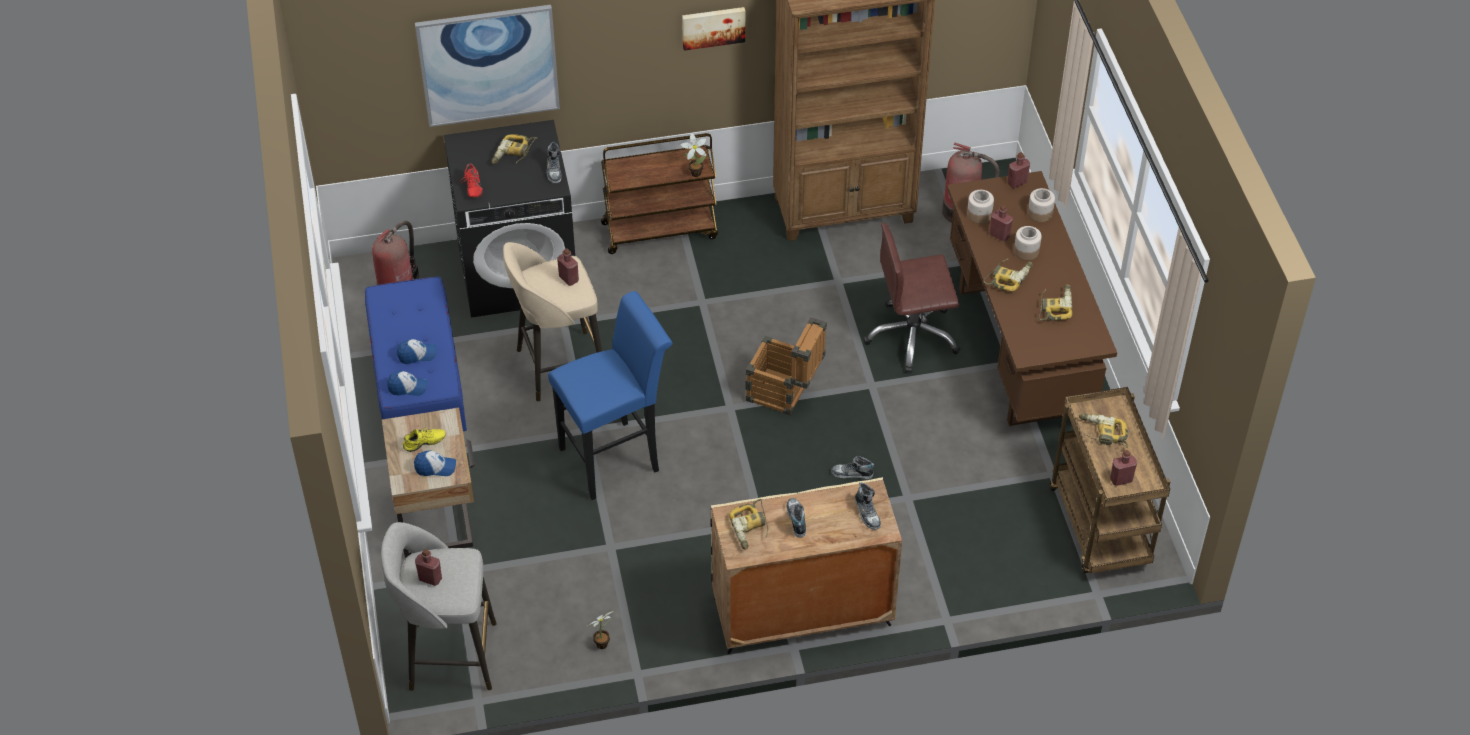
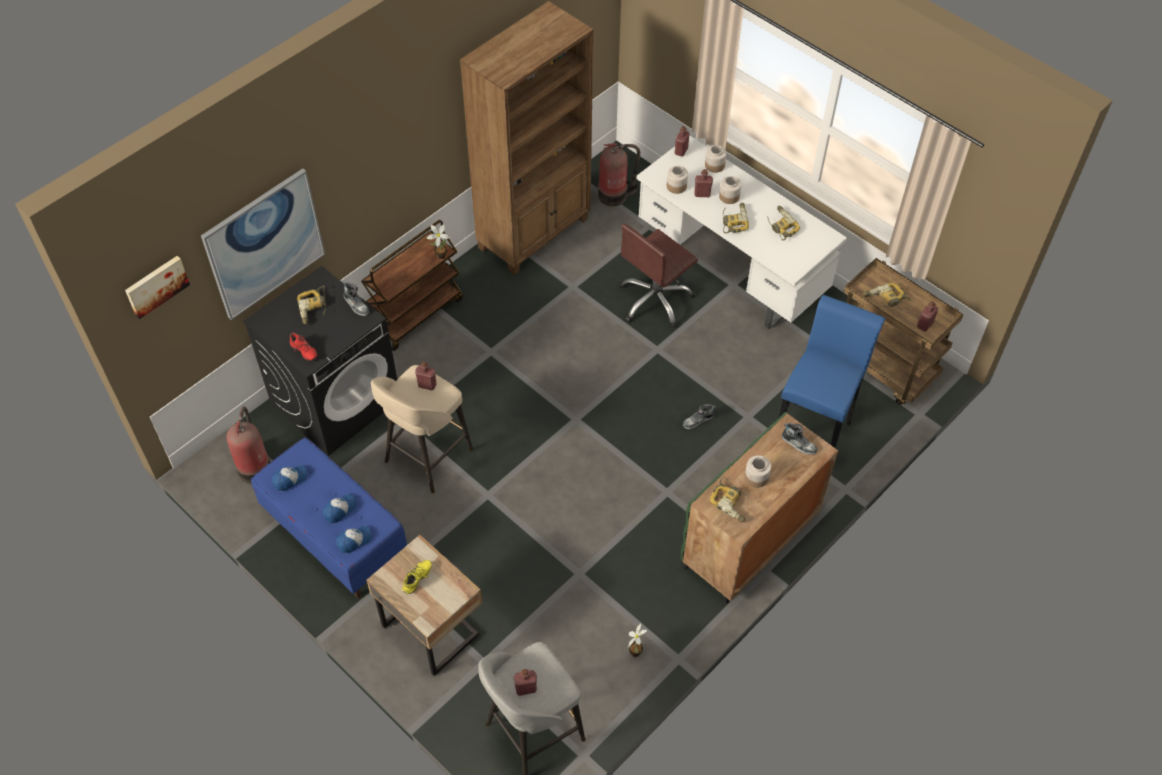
camera: 35 degrees left, 5 degrees up
cap [414,450,456,476] -> cap moved to [272,465,307,491]
blue stool [548,291,672,500] -> blue stool moved to [779,295,885,449]
picture [682,7,745,51] -> picture moved to [125,256,190,319]
beige cabinet [711,477,902,654] -> green cabinet [681,412,838,604]
crate [745,317,827,415] -> none
shoe [787,498,806,538] -> jar [745,455,771,488]
brown desk [947,171,1117,426] -> white desk [637,135,847,329]

